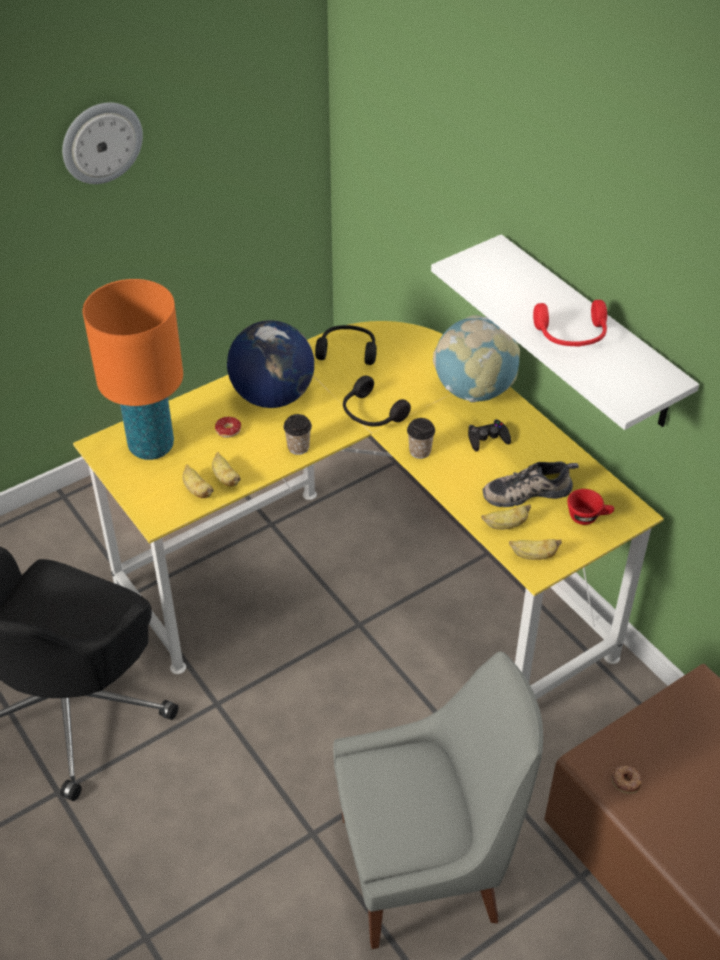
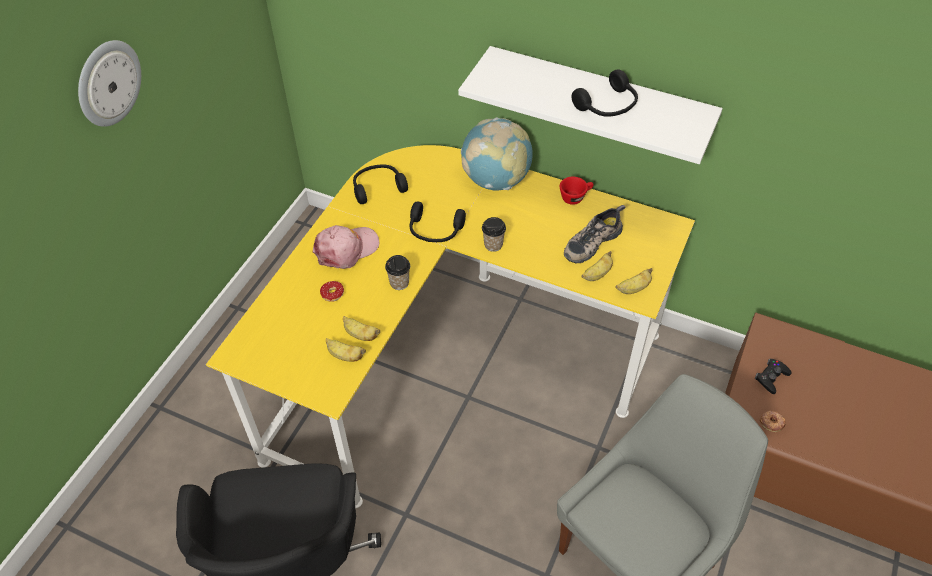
camera: 30 degrees left, 5 degrees up
orange table lamp [83,279,183,460] -> none
globe [227,320,314,408] -> pink cap [313,225,380,269]
black game controller [468,419,511,451] -> black game controller moved to [755,358,791,394]
red headphones [533,300,607,346] -> black headphones [572,70,638,117]
red cup [567,489,614,525] -> red cup moved to [560,177,593,205]

